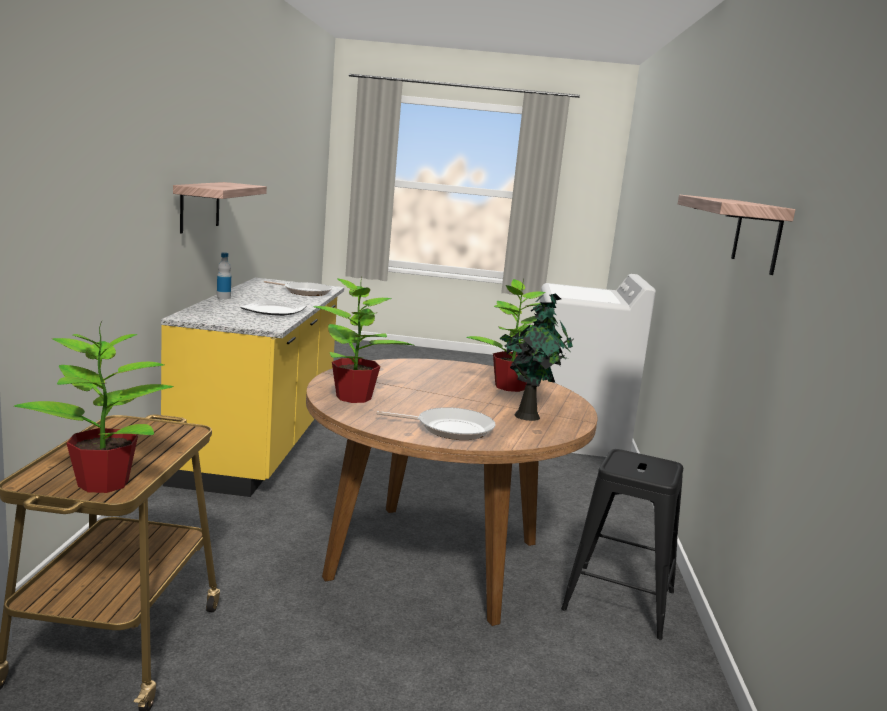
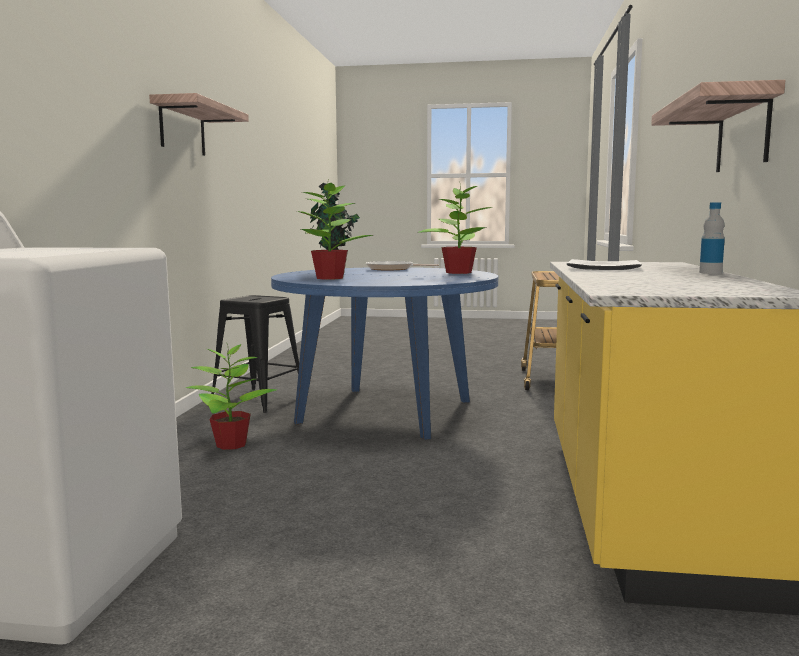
camera: 175 degrees left, 5 degrees down
potted plant [14,321,173,493] -> potted plant moved to [186,342,277,450]
frying pan [264,281,332,296] -> none
brown dining table [306,358,598,626] -> blue dining table [271,267,498,440]

